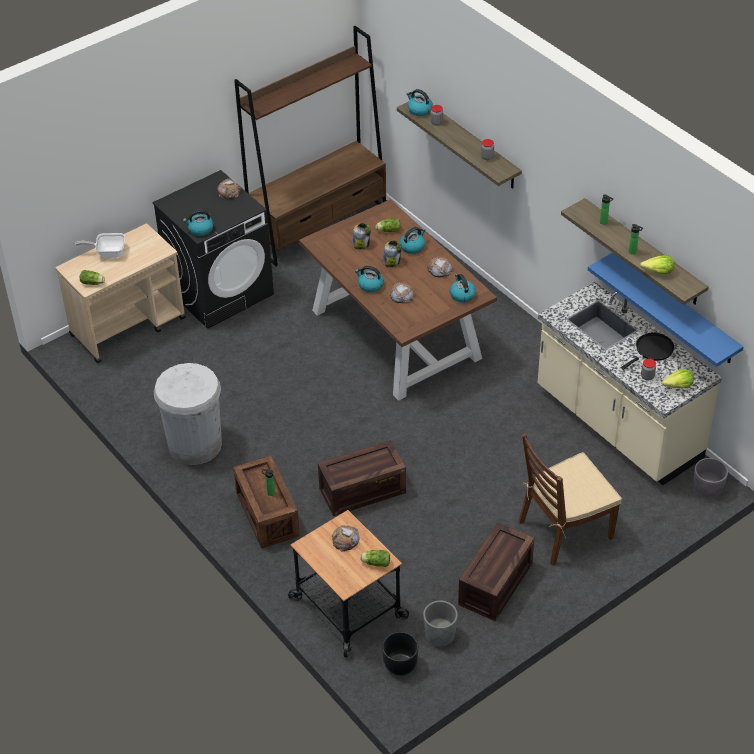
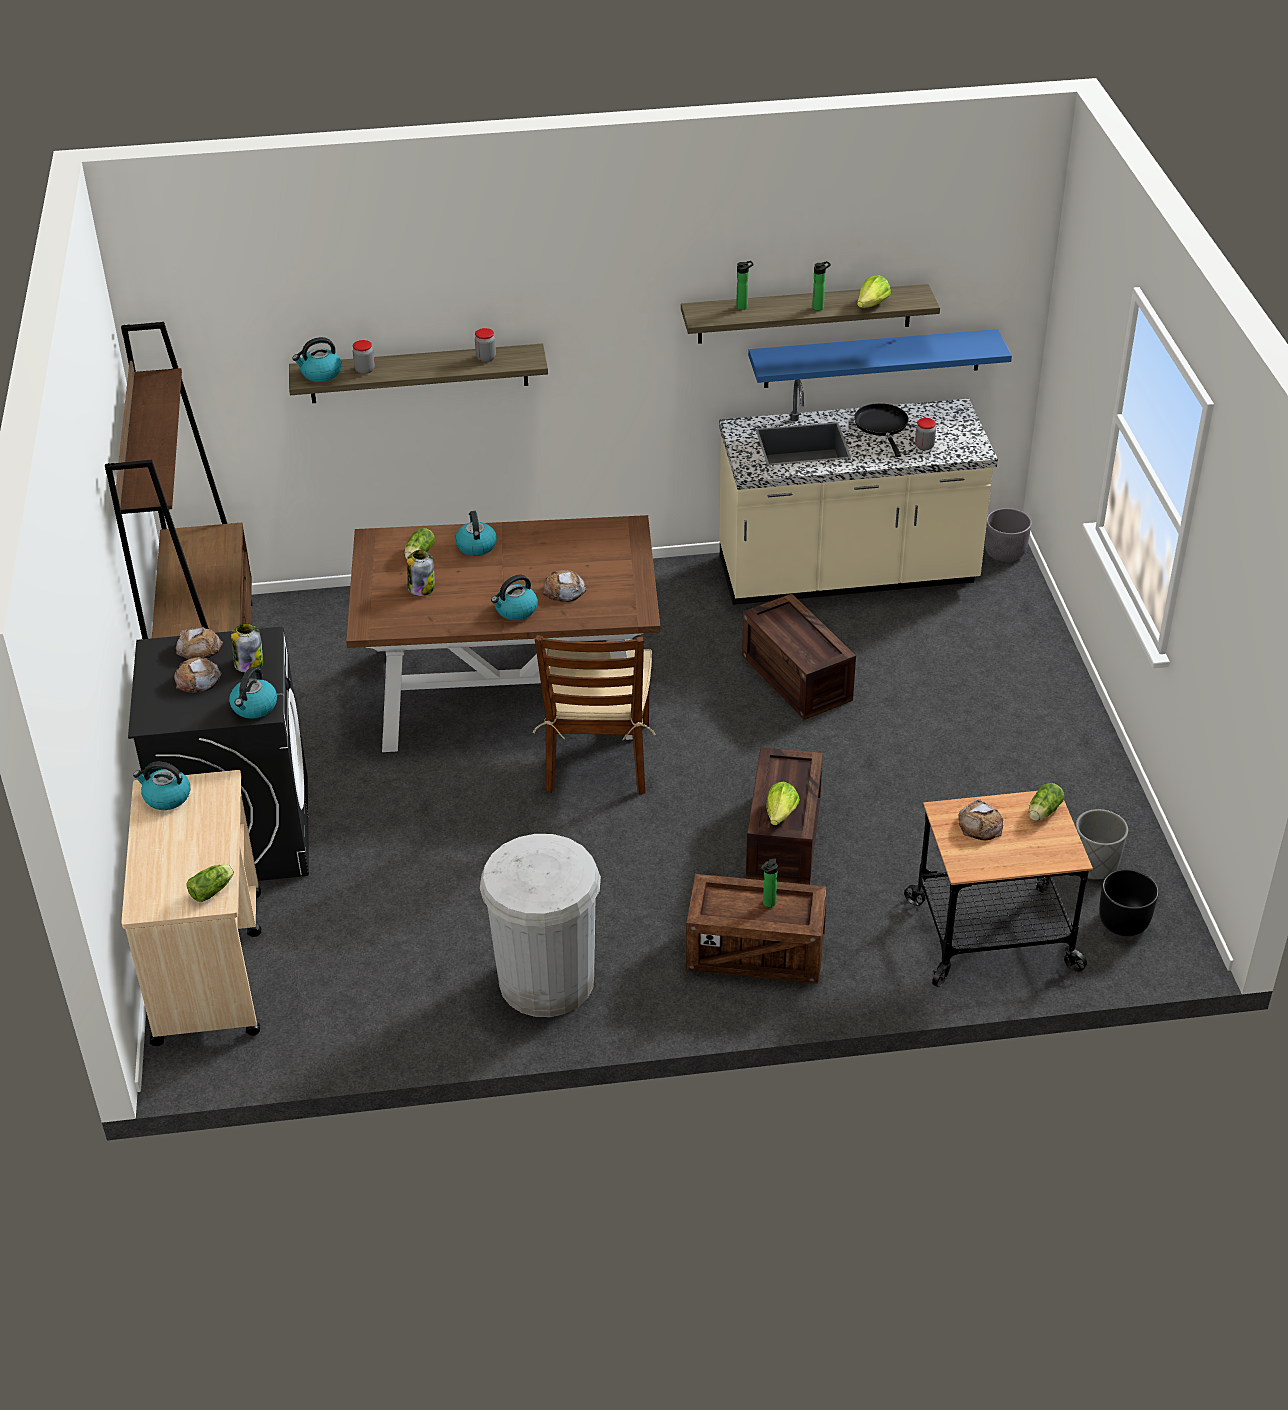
camera: 60 degrees left, 5 degrees down
frying pan [75,233,125,258] -> none
jar [383,240,401,267] -> jar moved to [231,623,263,673]
bread [427,256,453,277] -> bread moved to [174,657,222,693]
kettle [450,274,476,303] -> kettle moved to [133,762,190,810]
crate [458,522,534,621] -> crate moved to [742,594,856,720]
brown chair [519,433,622,566] -> brown chair moved to [533,635,656,795]
lettuce [662,369,694,388] -> lettuce moved to [766,781,800,825]

